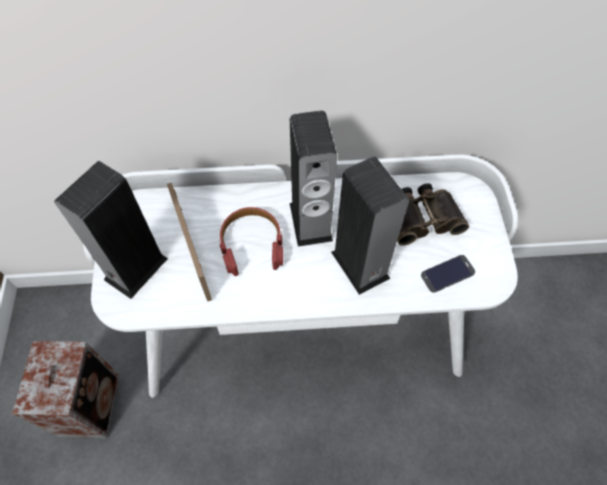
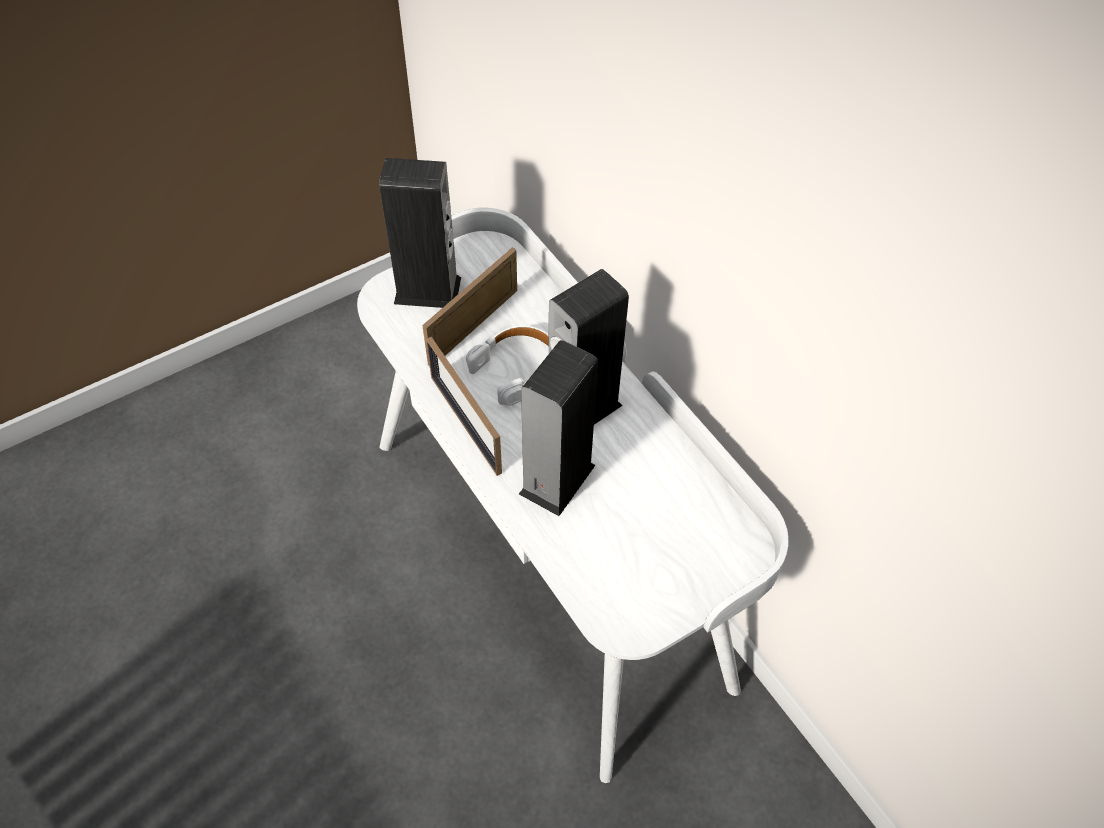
camera: 60 degrees right, 5 degrees down
speaker [12,341,119,438] -> none
red headphones [219,207,283,276] -> white headphones [466,326,549,406]
binoculars [397,183,469,246] -> none
phone [421,255,475,292] -> none
none -> picture frame [426,337,502,476]

